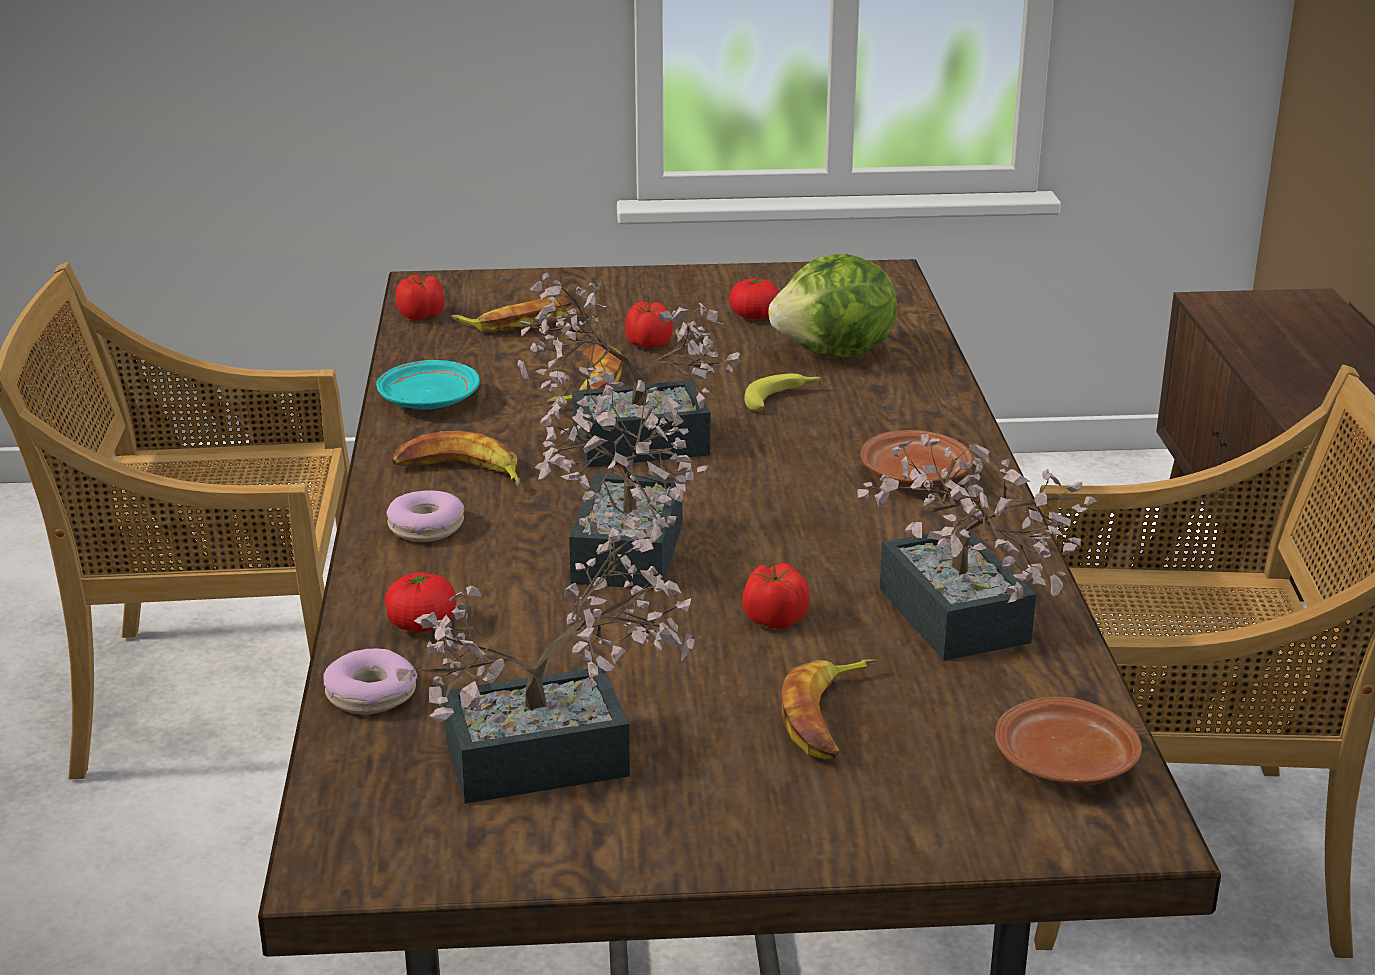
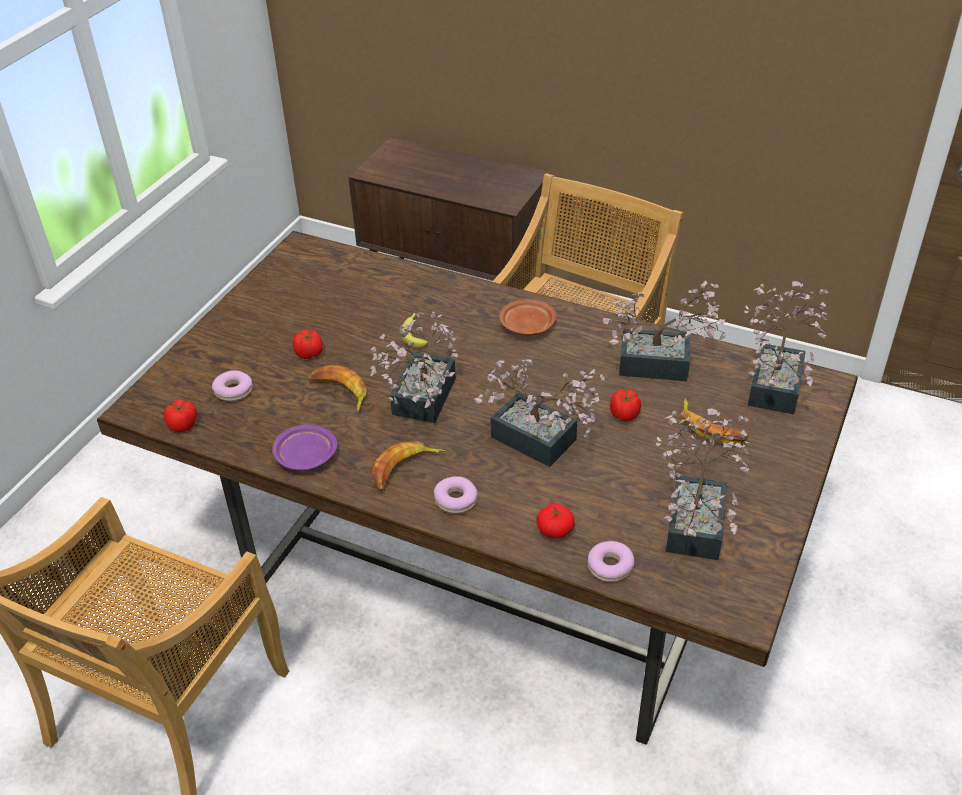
camera: 60 degrees left, 15 degrees up
turquoise plate [376,360,480,410] -> purple plate [272,424,337,471]
banana [451,296,572,332] -> donut [212,370,253,401]
tomato [729,278,779,319] -> none
lettuce [768,254,897,357] -> none
brown plate [995,697,1142,787] -> potted plant [744,281,829,414]

